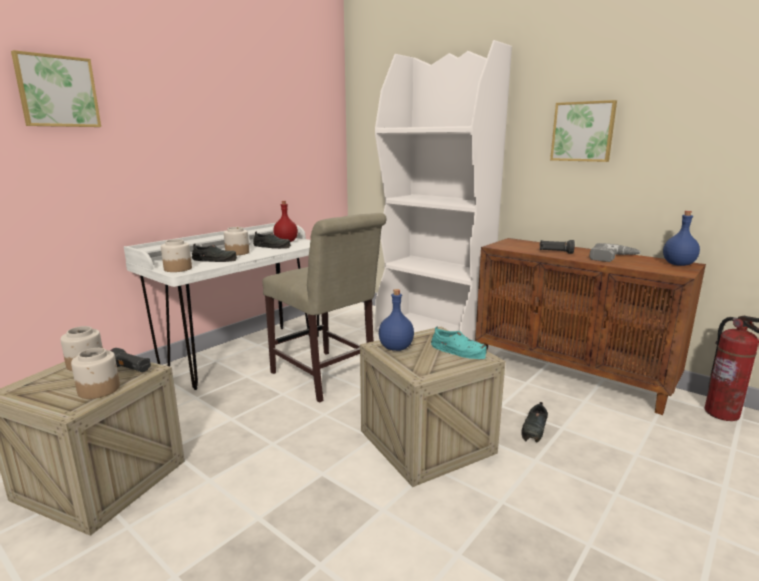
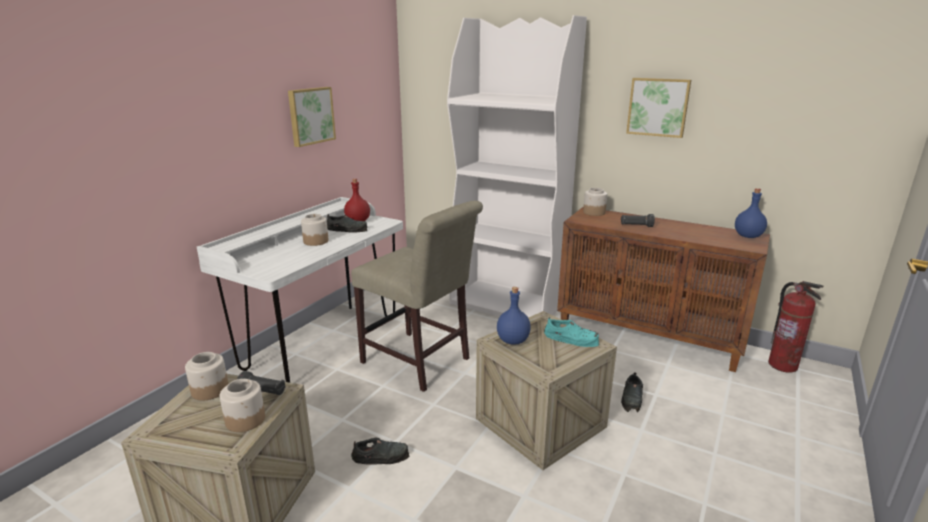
camera: 10 degrees left, 5 degrees up
picture [11,50,101,127] -> picture moved to [288,87,336,147]
jar [161,239,192,272] -> jar moved to [583,188,607,216]
black shoe [192,244,237,262] -> black shoe moved to [351,438,409,465]
power drill [589,243,641,262] -> none

